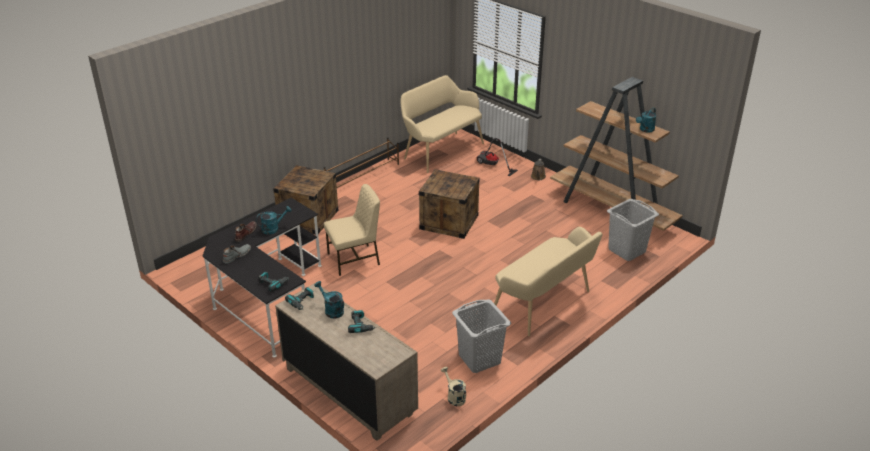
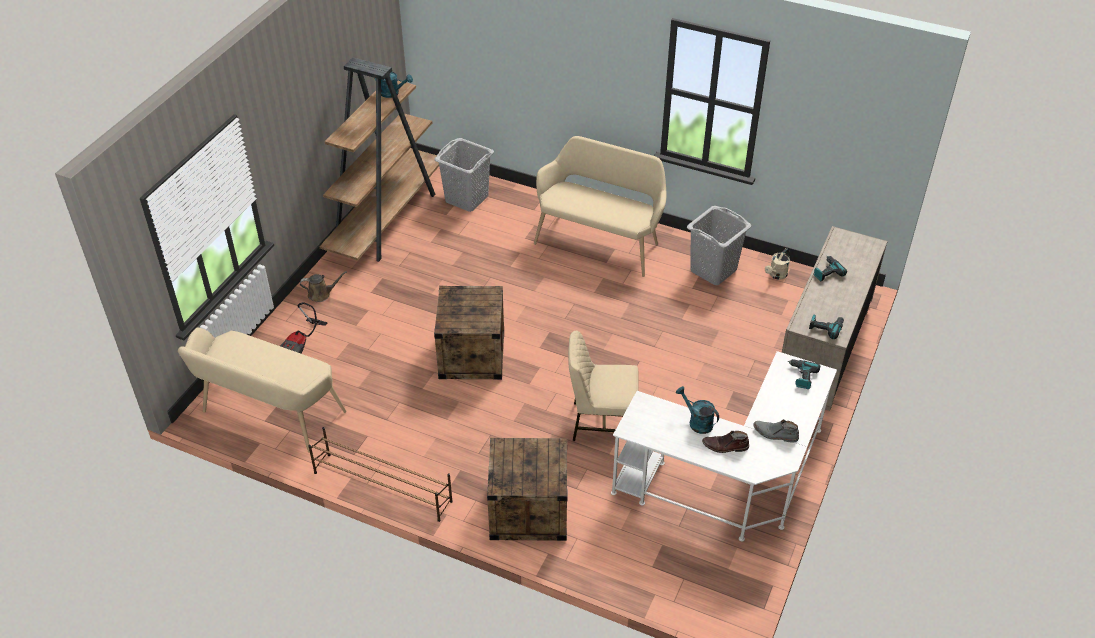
camera: 110 degrees left, 10 degrees up
black desk [203,198,322,358] -> white desk [611,351,837,541]
turquoise watering can [314,281,344,318] -> none
beige chair [324,184,380,276] -> beige chair turned 45 degrees counterclockwise [568,331,639,441]

